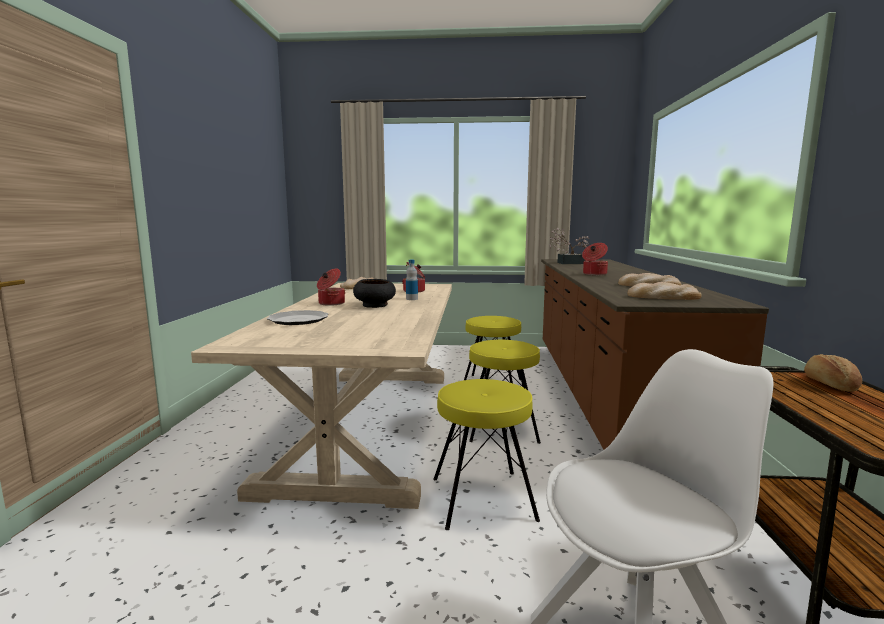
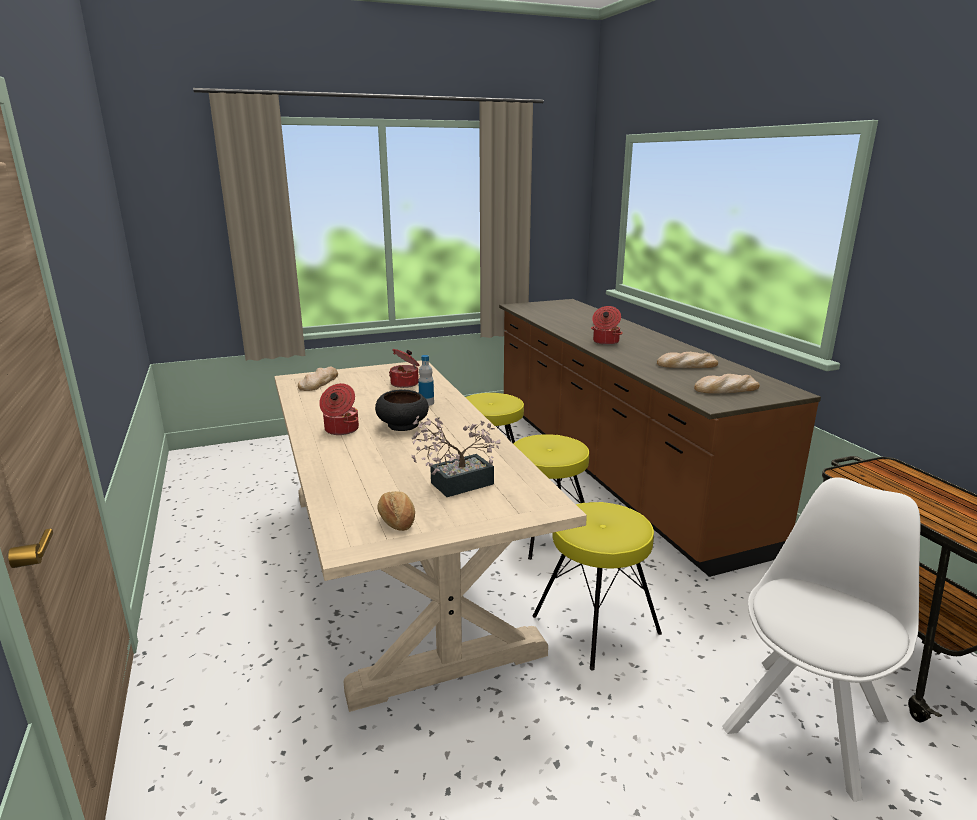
camera: 25 degrees left, 10 degrees up
plate [267,310,328,325] -> none
potted plant [549,228,589,264] -> potted plant moved to [412,416,500,497]
bread [804,354,862,392] -> bread moved to [377,492,415,531]

